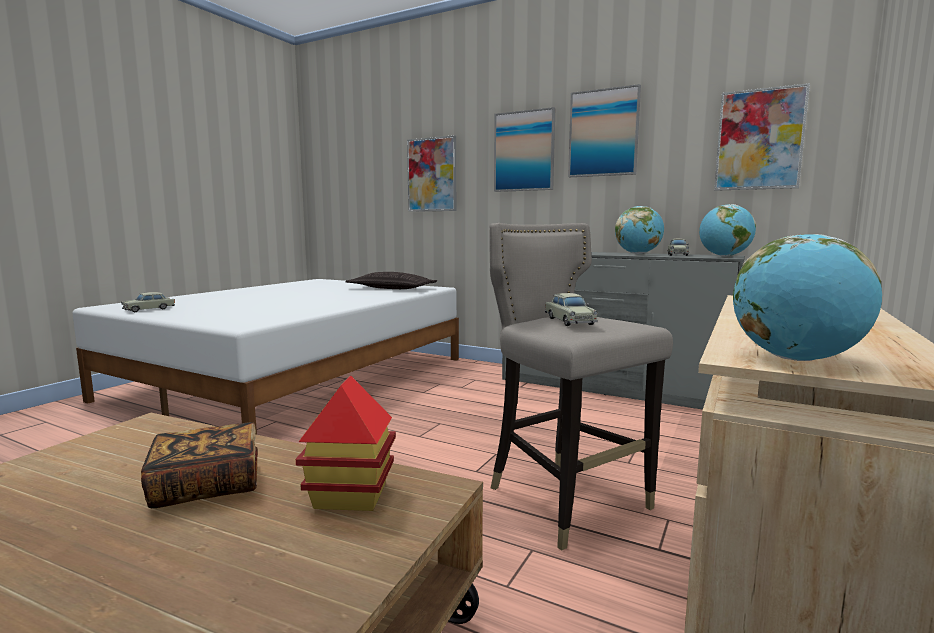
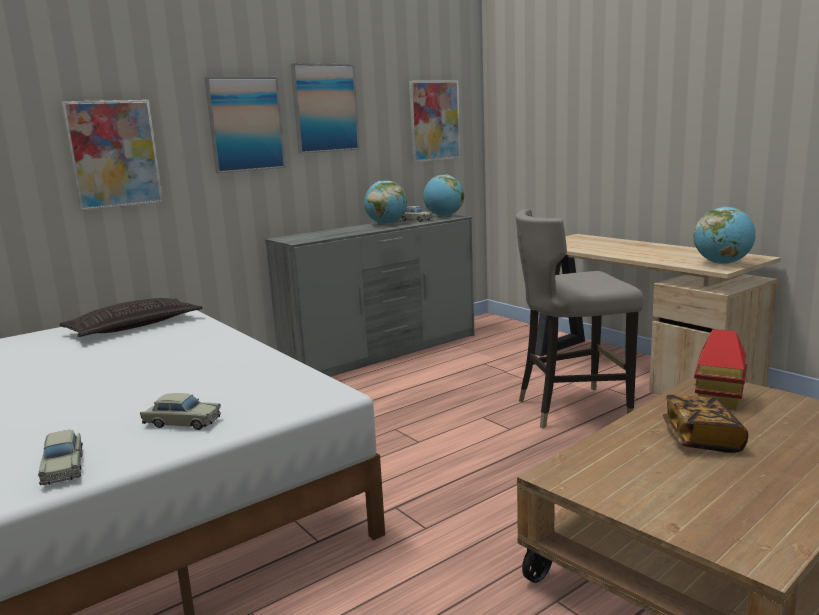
camera: 65 degrees left, 5 degrees up
beige toy car [545,293,598,326] -> beige toy car moved to [140,393,221,430]

